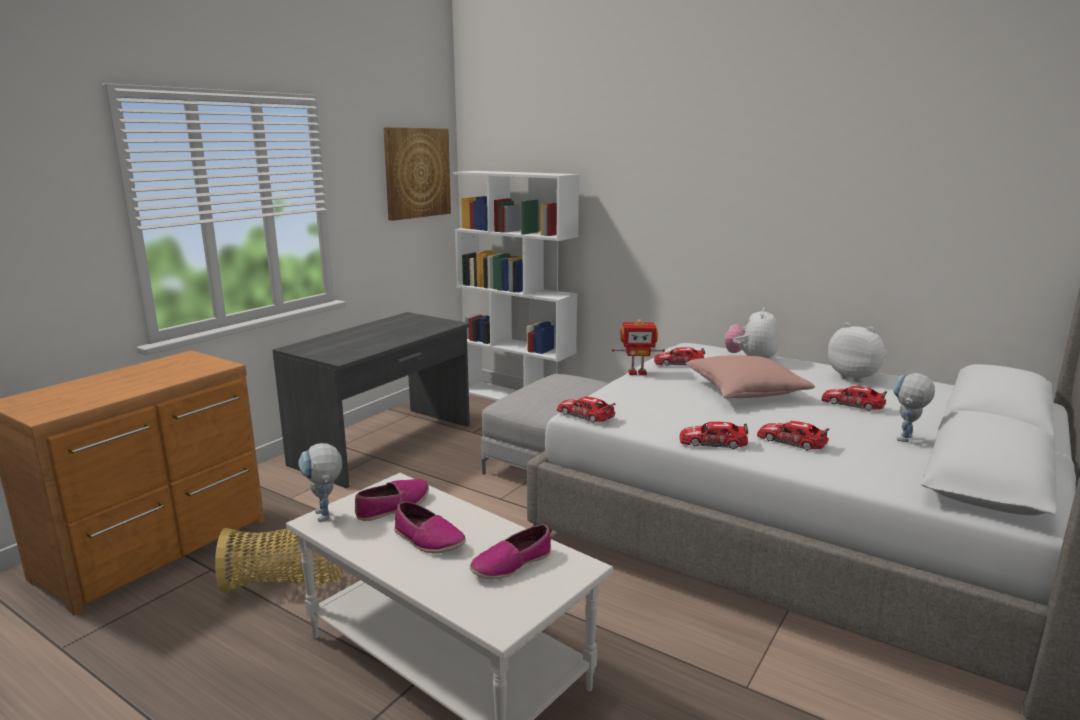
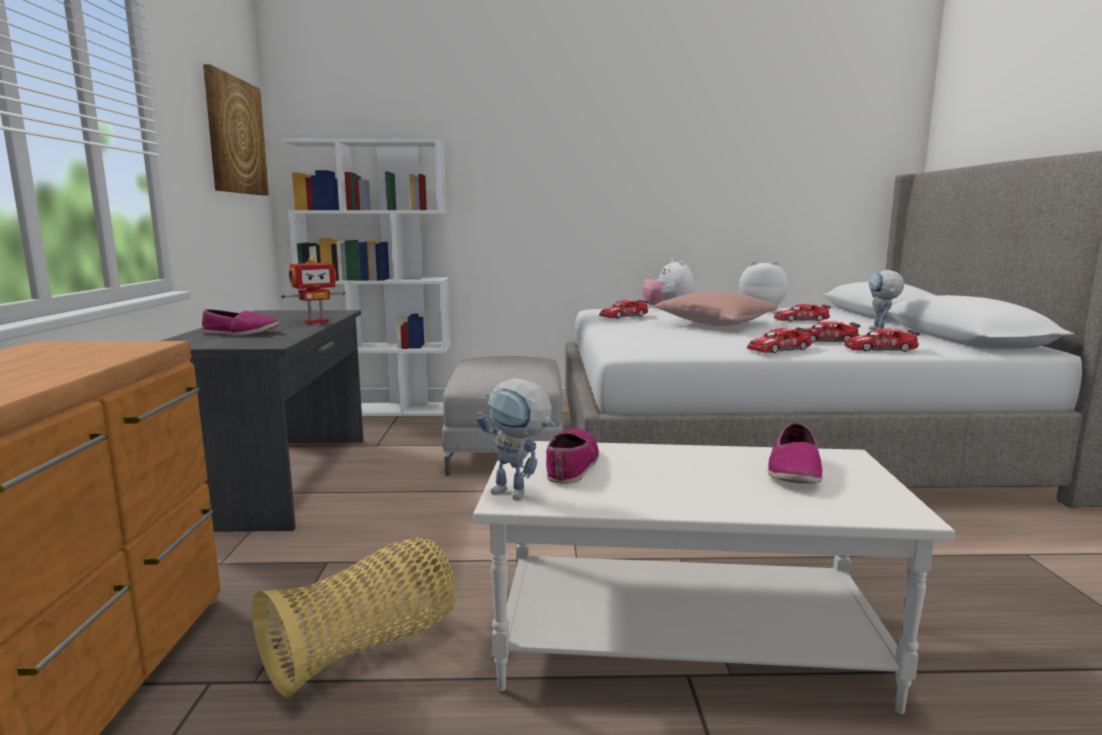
camera: 35 degrees left, 5 degrees down
shoe [394,502,466,554] -> shoe moved to [202,309,279,335]
toy car [557,396,615,423] -> toy car moved to [844,329,920,352]
toy robot [612,319,665,375] -> toy robot moved to [281,257,345,324]

